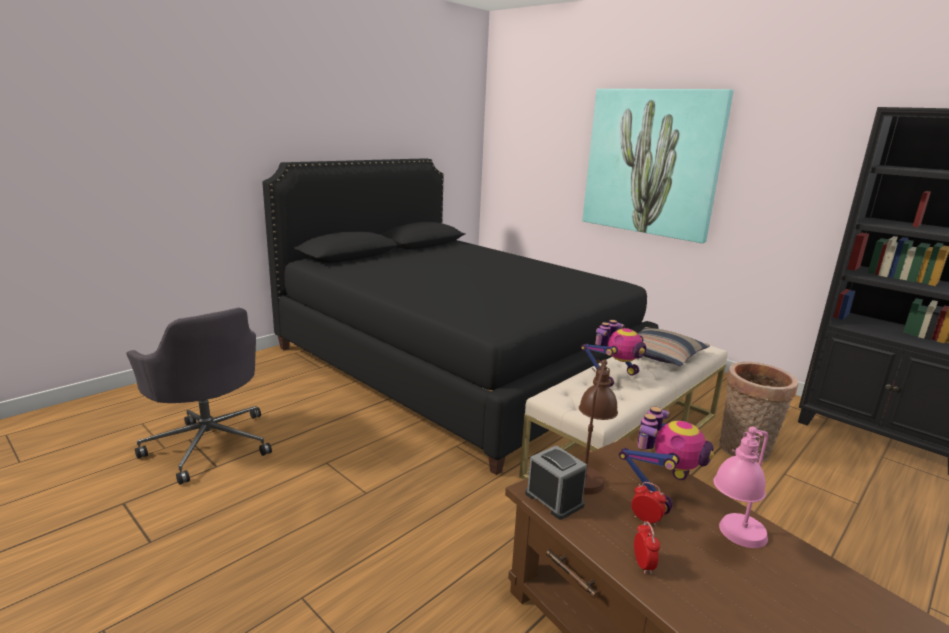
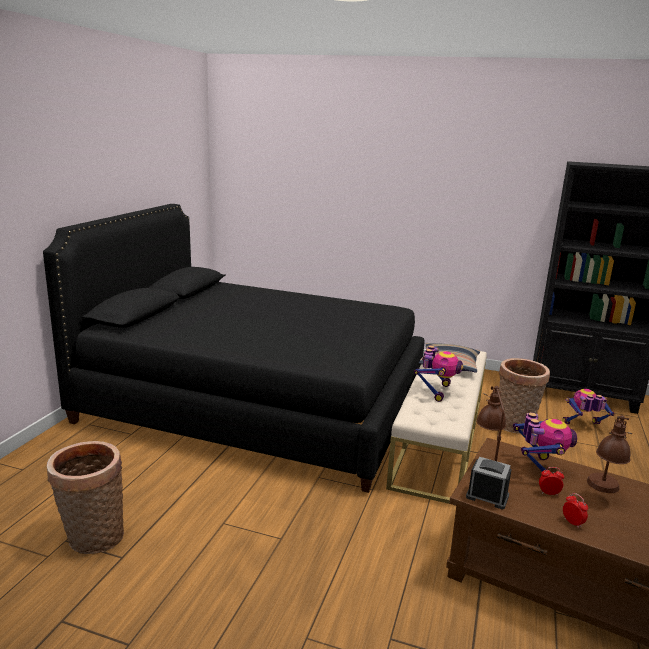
camera: 25 degrees left, 0 degrees up
grey office chair [126,308,272,485] -> basket [47,441,124,554]
picture [583,89,734,243] -> none
pink table lamp [713,426,768,548] -> brown table lamp [587,415,632,493]
none -> toy robot [562,389,614,424]

